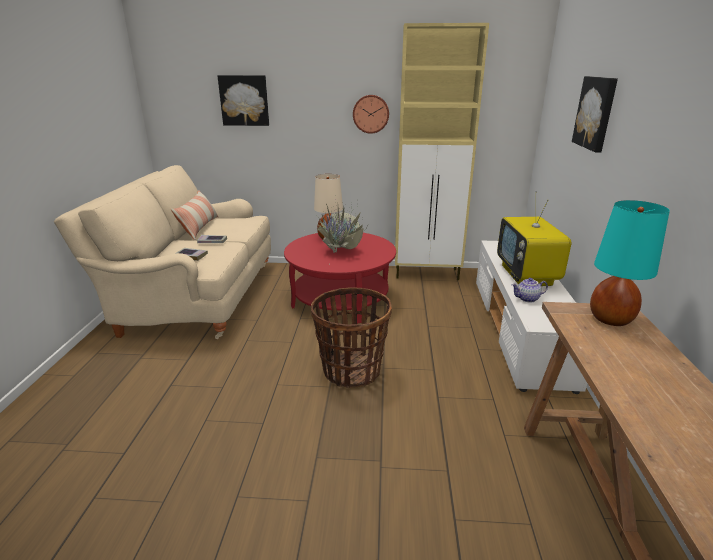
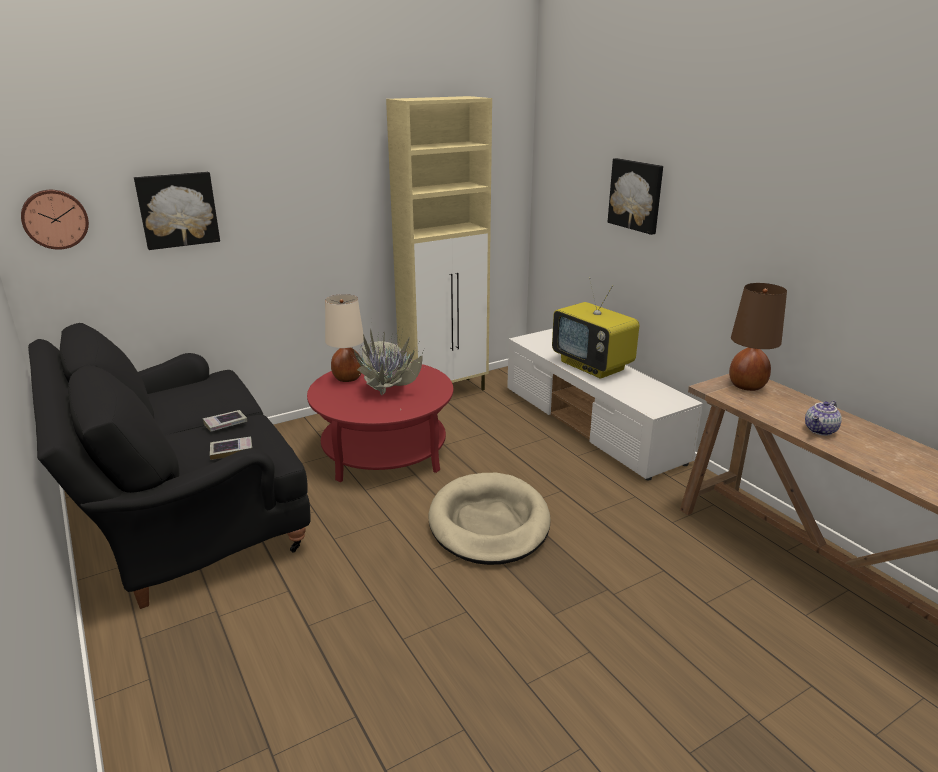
camera: 35 degrees left, 0 degrees up
beige sofa [54,165,271,339] -> black sofa [28,323,311,609]
pillow [171,190,218,240] -> none
basket [311,287,392,388] -> beige dog bed [429,473,551,565]
wall clock [353,95,389,133] -> wall clock moved to [21,190,89,250]
teapot [512,278,548,303] -> teapot moved to [805,400,842,436]
turquoise table lamp [590,200,670,326] -> brown table lamp [729,283,787,391]

